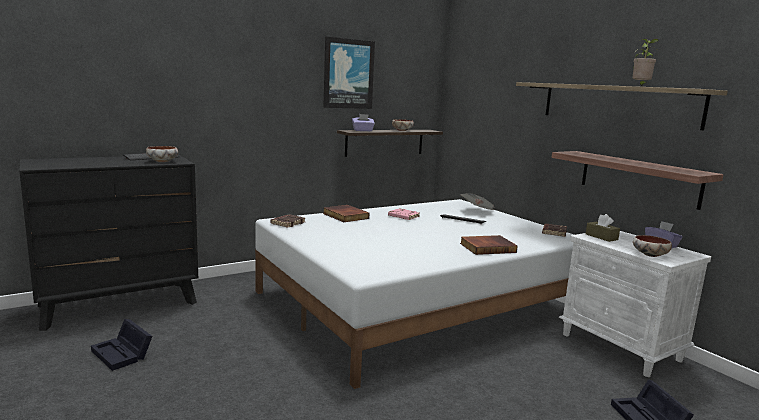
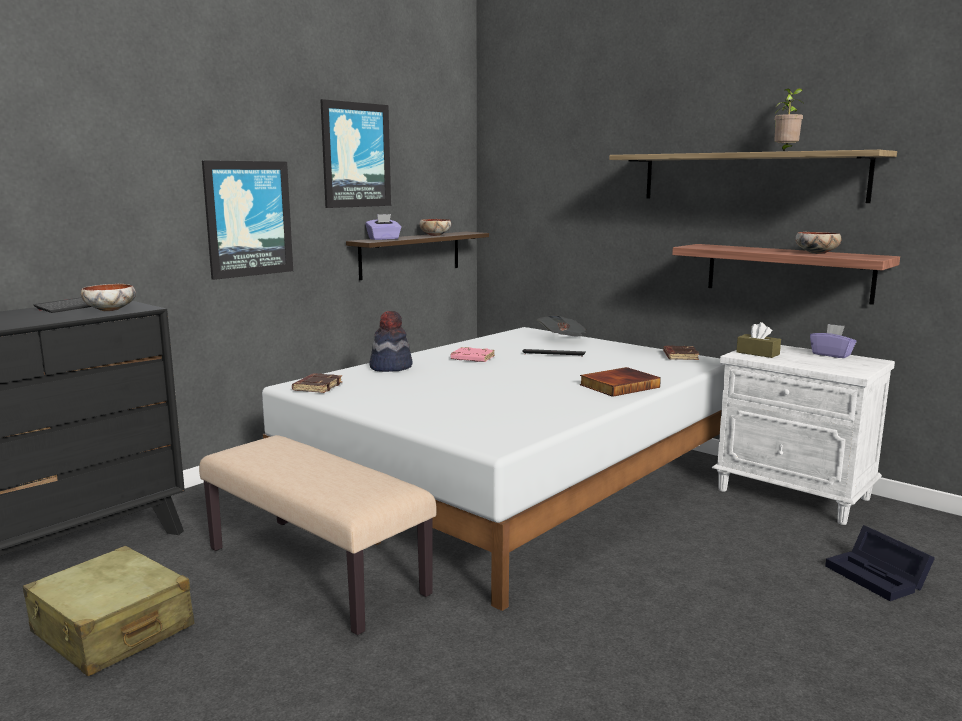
camera: 15 degrees left, 0 degrees up
black storage box [91,319,152,371] -> beige suitcase [23,546,194,677]
book [323,205,369,222] -> hat [369,311,412,372]
bowl [633,235,672,257] -> bowl moved to [795,232,841,254]
none -> beige bench [199,435,437,635]
none -> picture [202,160,293,280]

